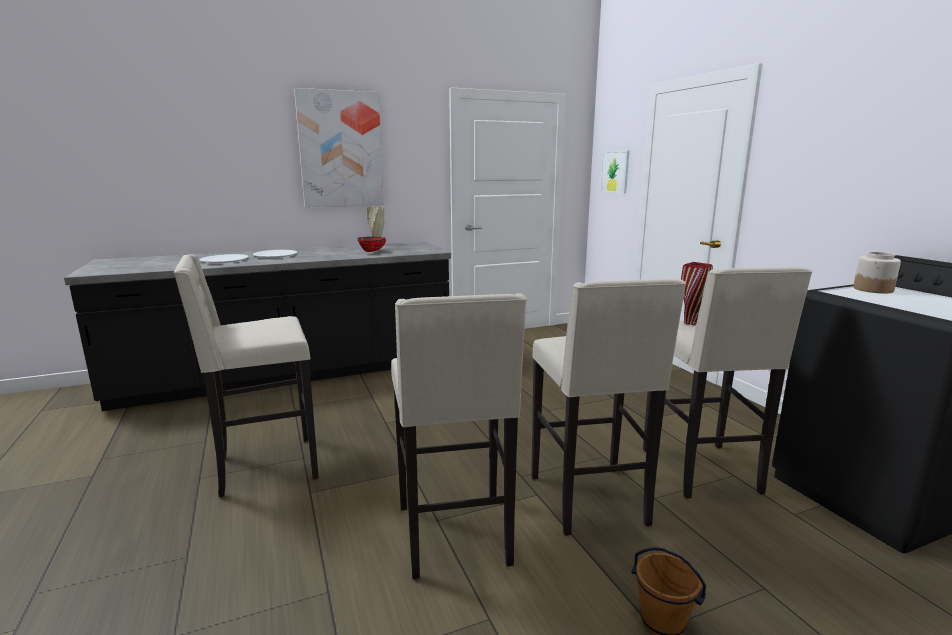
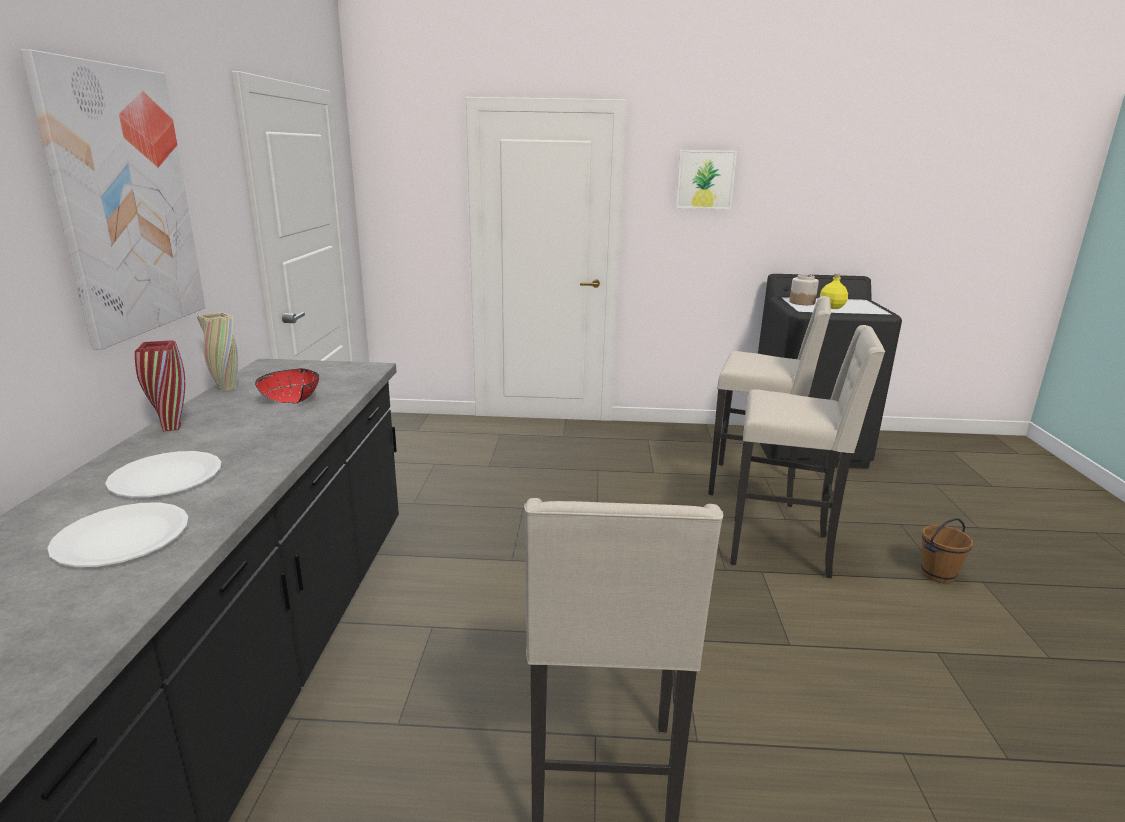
camera: 65 degrees left, 5 degrees up
beige stool [391,294,527,579] -> none
picture [600,151,629,193] -> picture moved to [676,150,737,209]
red vase [681,262,713,325] -> red vase moved to [135,340,185,431]
none -> yellow bottle [820,273,848,309]

